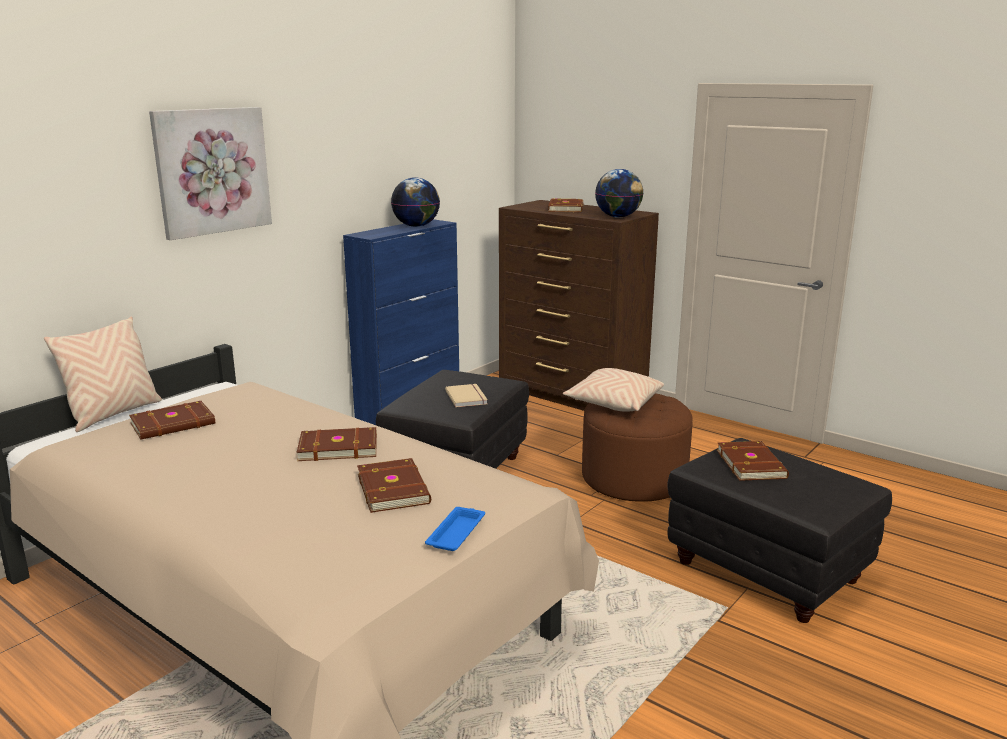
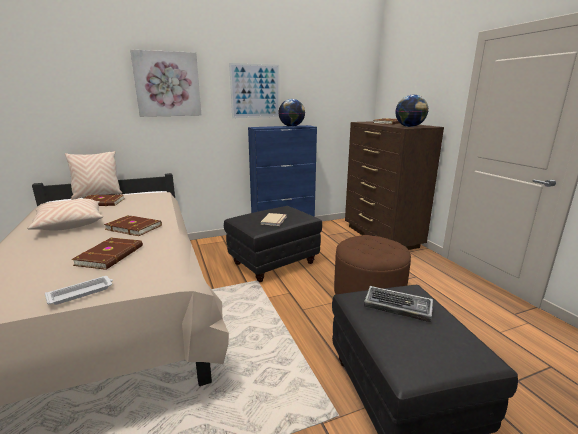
camera: 30 degrees right, 0 degrees up
blue tray [425,507,485,551] -> white tray [45,276,113,305]
beige pillow [563,368,664,412] -> beige pillow moved to [27,199,103,231]
brown book [717,441,789,481] -> keyboard [364,286,433,322]
none -> picture [229,63,280,118]

